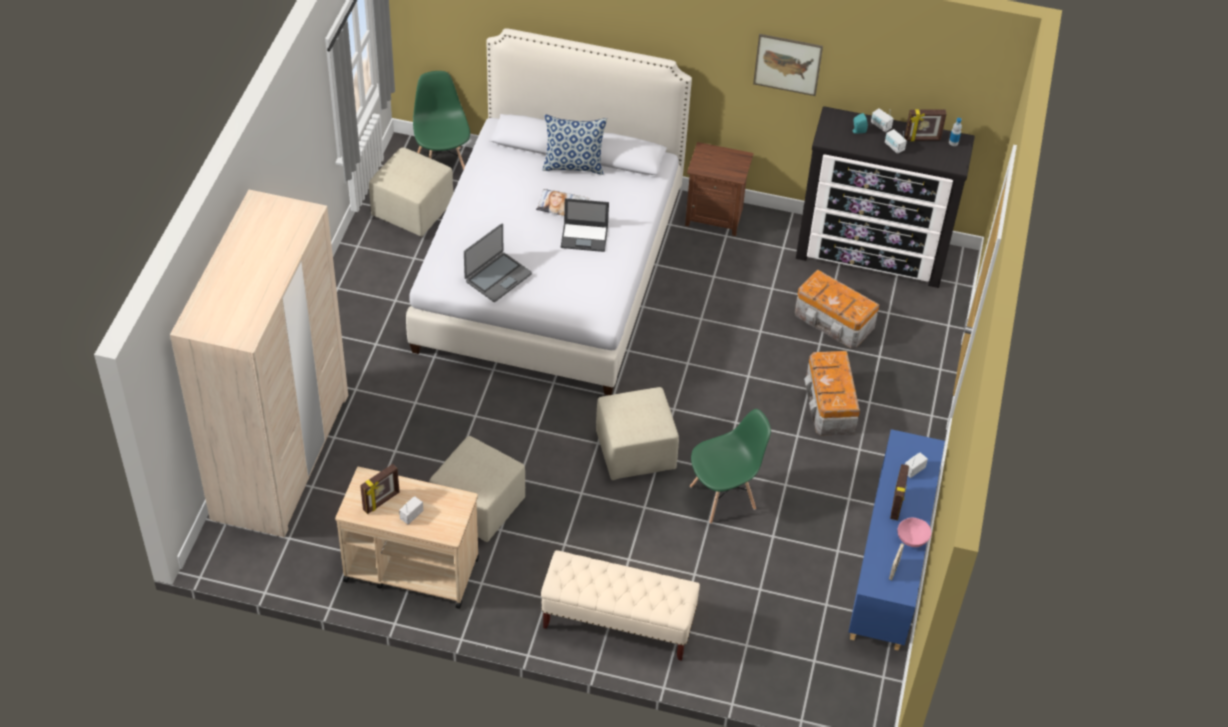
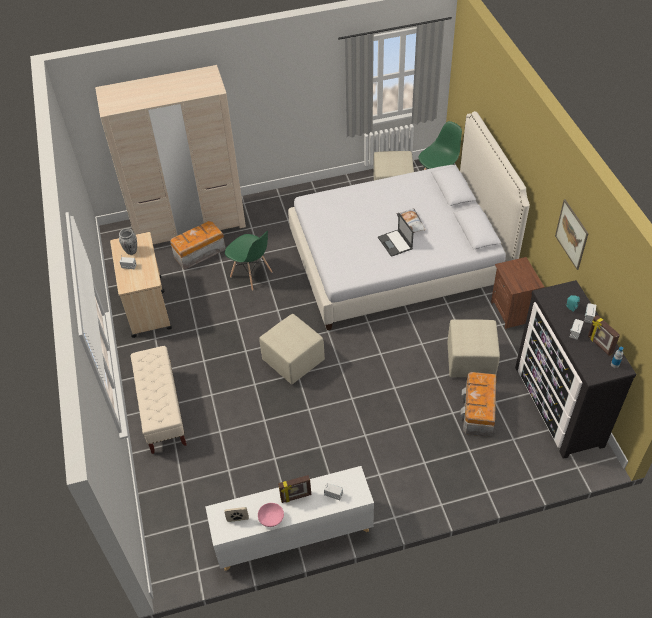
camera: 65 degrees right, 0 degrees up
picture frame [360,464,399,514] -> vase [119,228,137,255]
beige ottoman [429,436,525,542] -> beige ottoman moved to [447,319,500,377]
laptop [464,224,532,302] -> none
pillow [542,114,607,175] -> none
green chair [690,409,771,524] -> green chair moved to [225,231,272,291]
storage box [804,351,860,436] -> storage box moved to [170,221,226,270]
blue cabinet [848,429,945,651] -> white cabinet [205,466,374,571]

